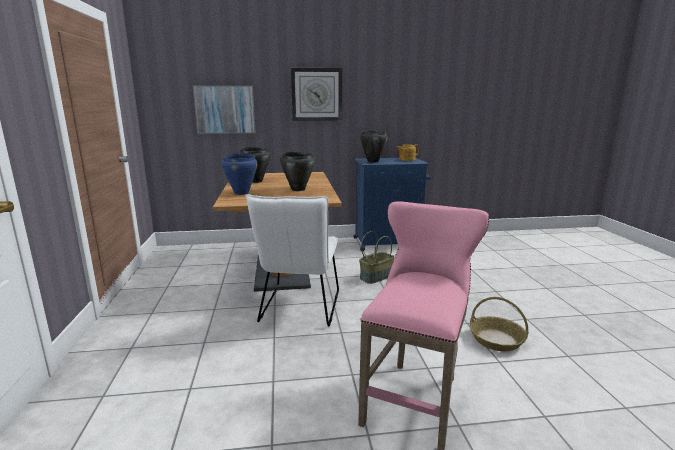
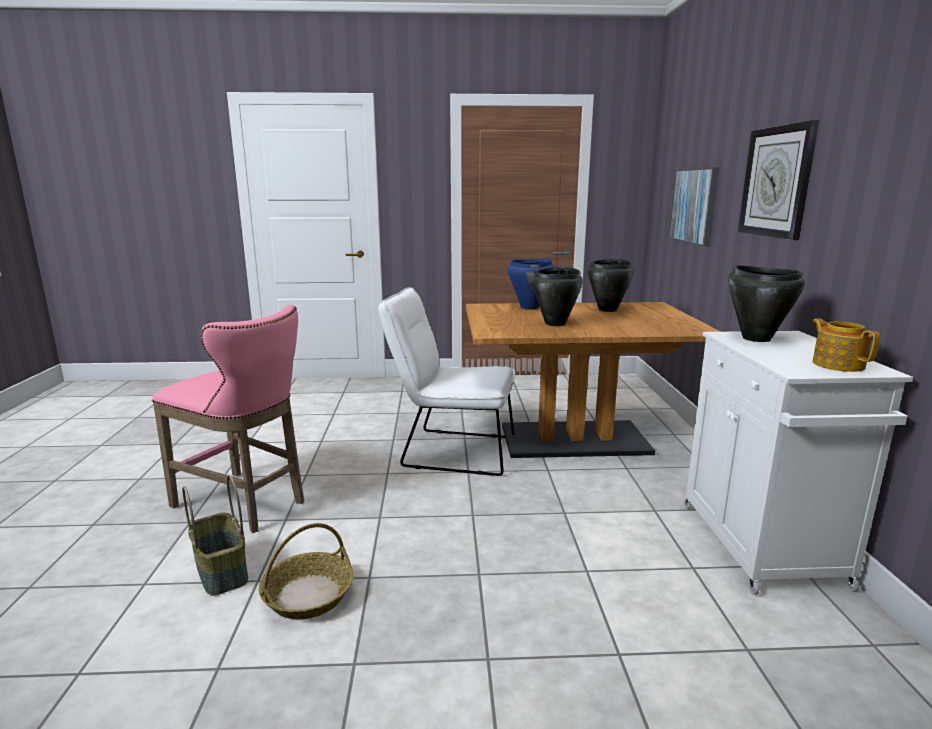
camera: 95 degrees right, 0 degrees up
blue cabinet [354,158,431,251] -> white cabinet [684,331,913,595]
basket [359,231,394,284] -> basket moved to [182,475,248,596]

